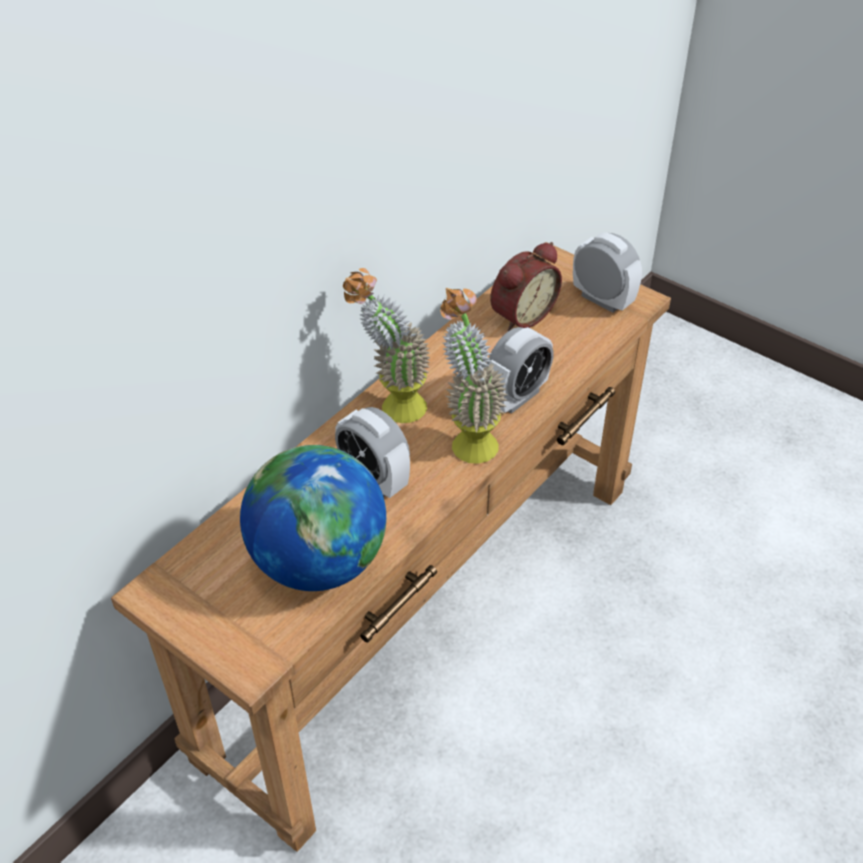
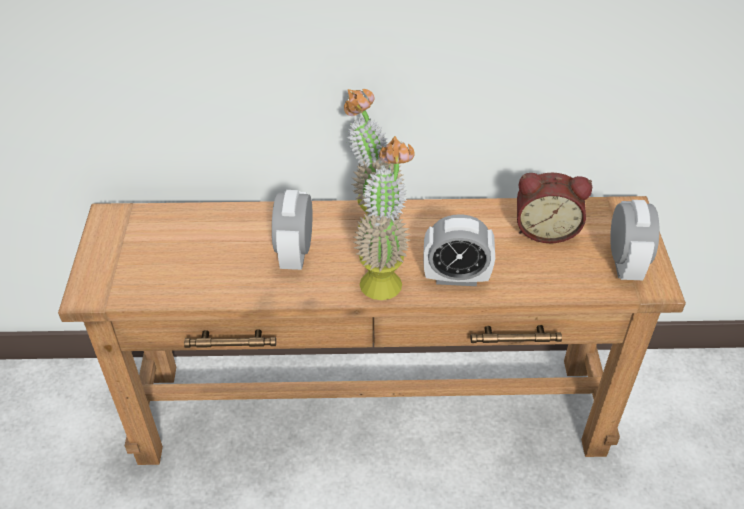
camera: 50 degrees right, 0 degrees up
globe [240,445,386,591] -> none

